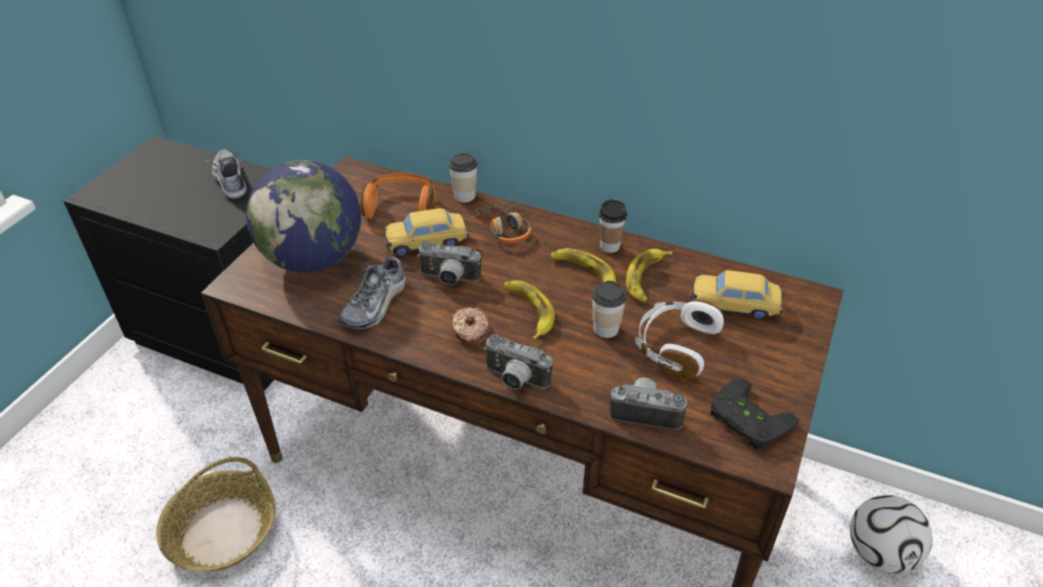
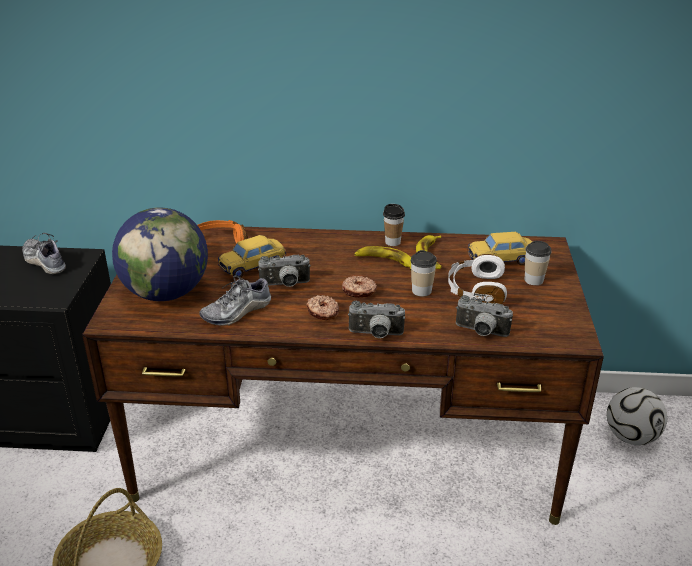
camera: 20 degrees left, 10 degrees down
shoe [338,255,406,329] -> shoe turned 45 degrees clockwise [199,275,271,326]
cup [449,153,477,203] -> cup moved to [525,241,552,285]
headphones [471,197,532,244] -> none
banana [504,280,555,340] -> donut [342,276,377,298]
camera [610,378,688,430] -> camera turned 150 degrees counterclockwise [456,295,513,337]
black game controller [710,379,799,450] -> none

